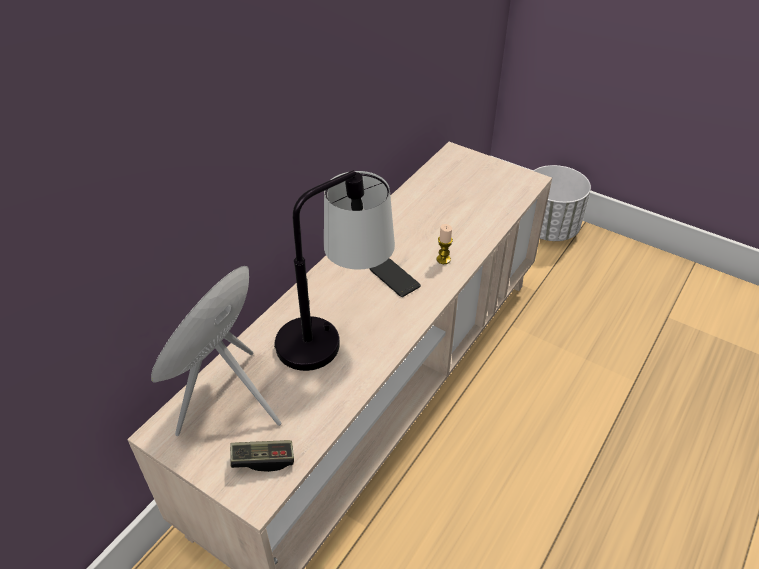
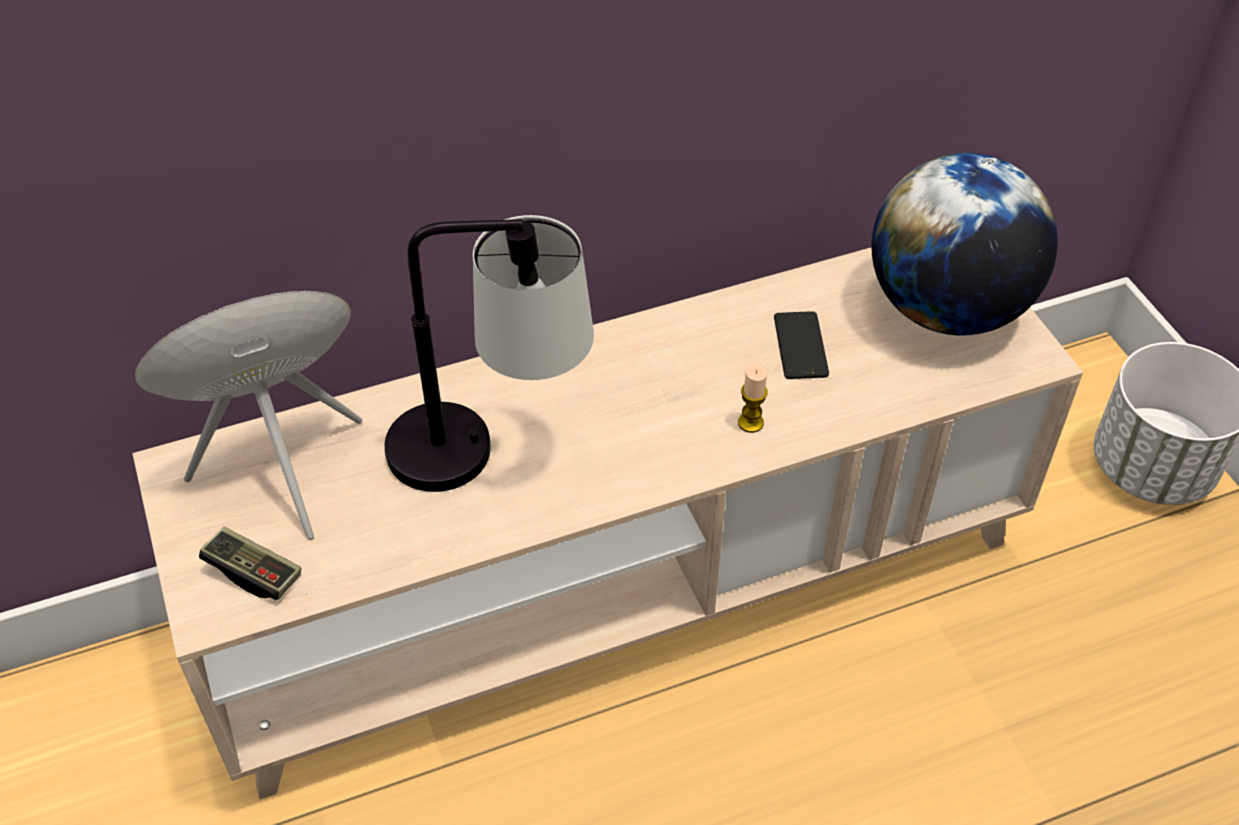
camera: 35 degrees right, 5 degrees up
phone [369,258,421,297] -> phone moved to [774,311,829,379]
none -> globe [872,153,1058,336]

